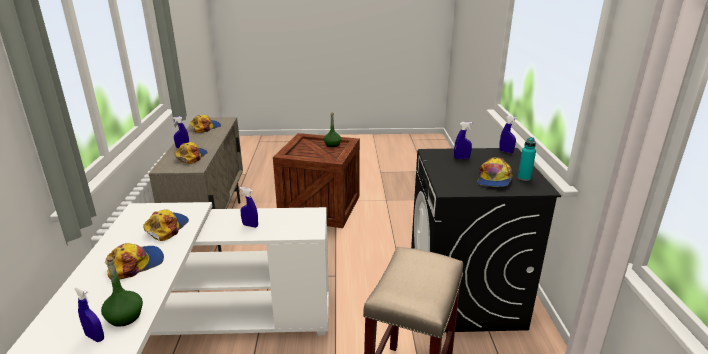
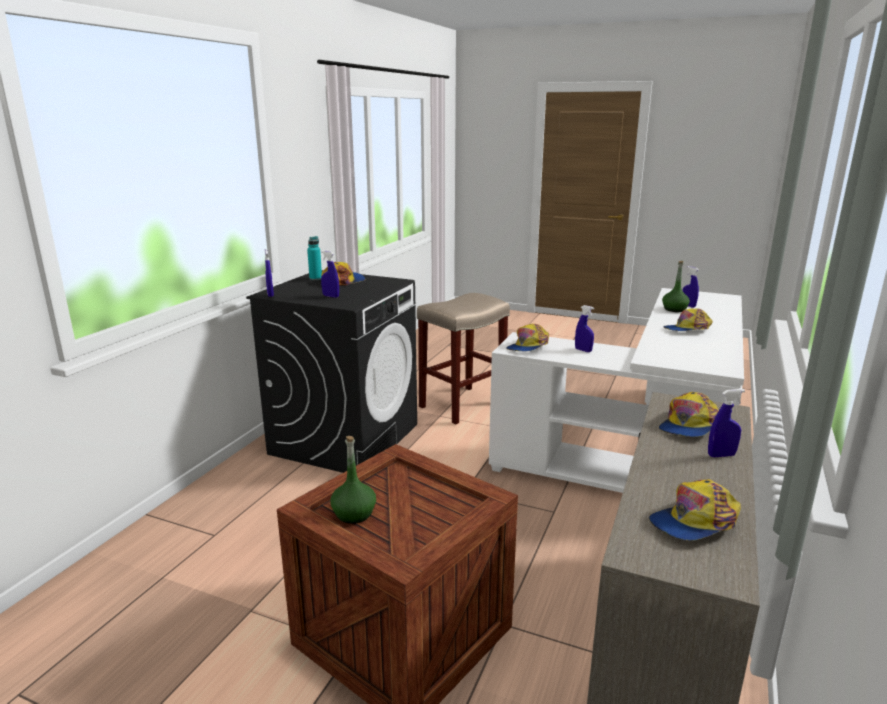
camera: 155 degrees left, 5 degrees down
cap [143,209,189,241] -> cap moved to [506,324,549,351]

